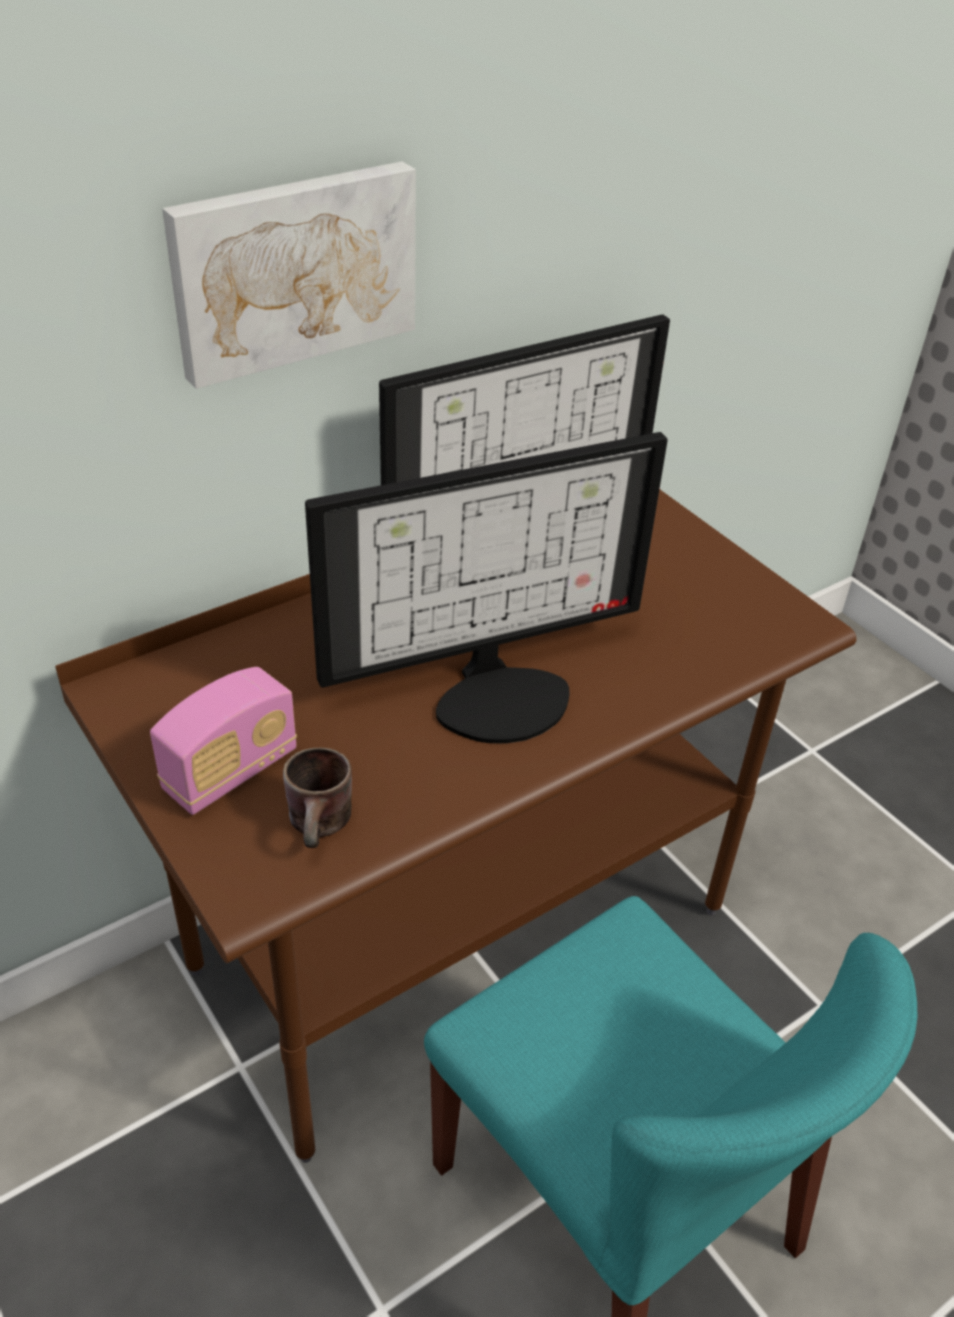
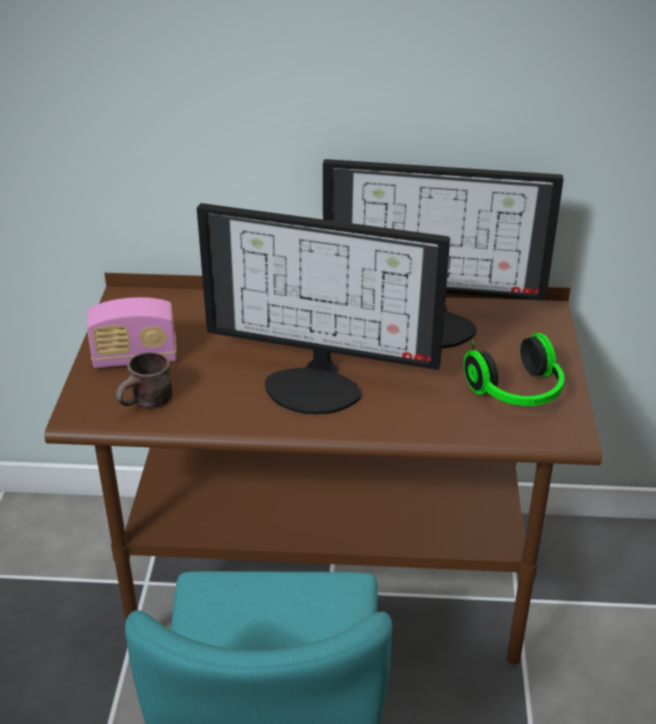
camera: 40 degrees right, 5 degrees down
picture [162,161,416,389] -> none
none -> headphones [463,333,564,406]

